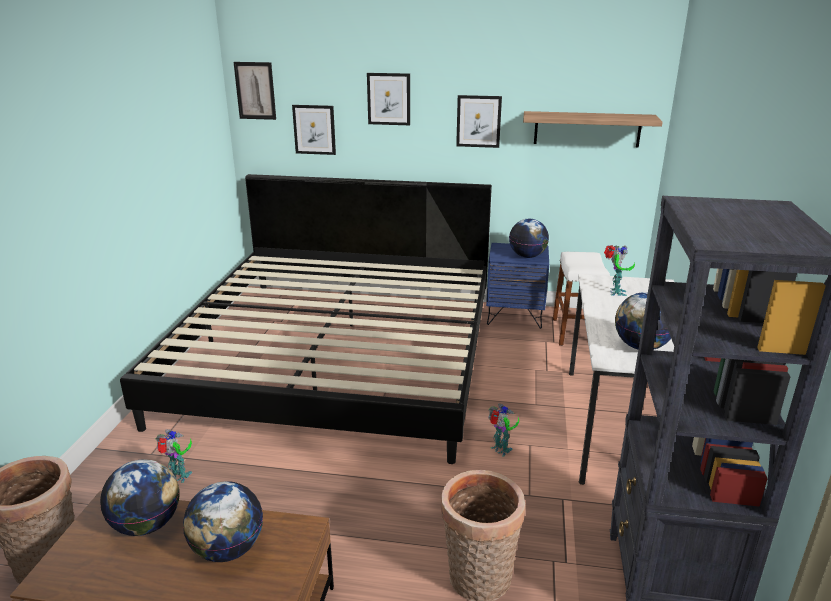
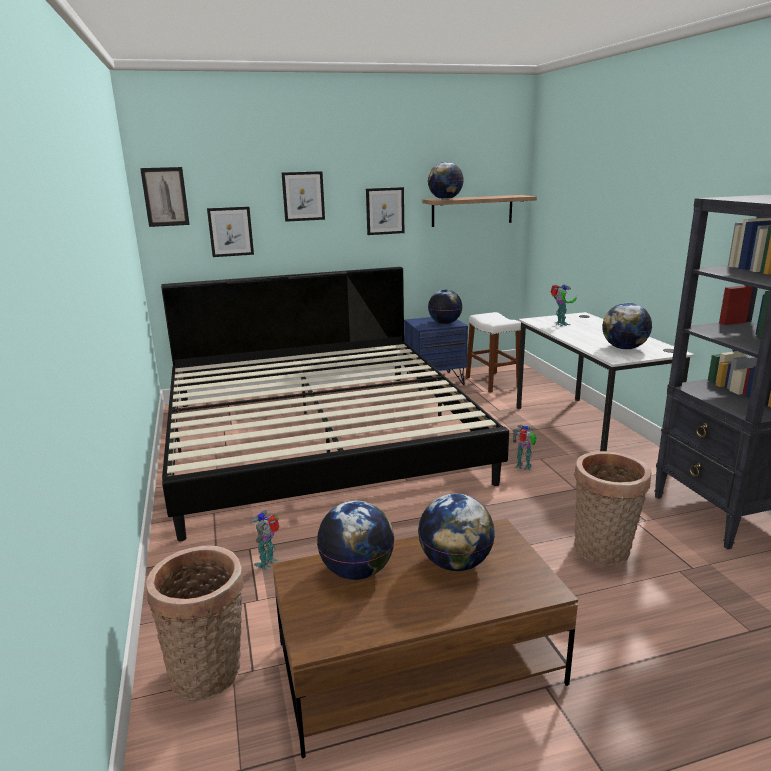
camera: 25 degrees left, 5 degrees down
toy robot [155,429,192,483] -> toy robot turned 60 degrees counterclockwise [250,510,279,571]
none -> globe [428,162,464,199]

